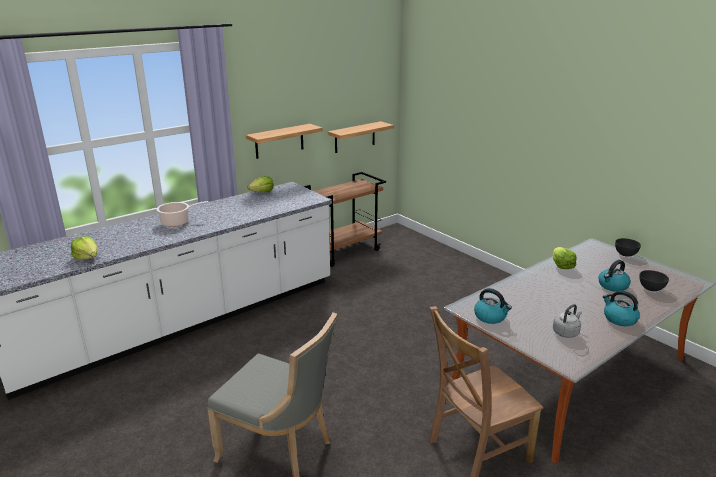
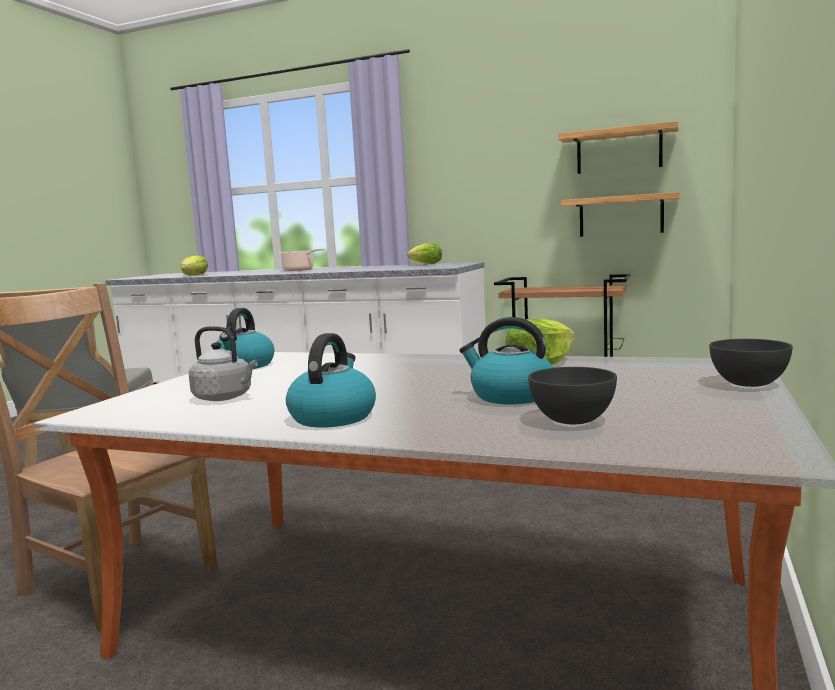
camera: 60 degrees right, 15 degrees down
shelf [246,124,323,159] -> shelf moved to [558,121,678,174]

